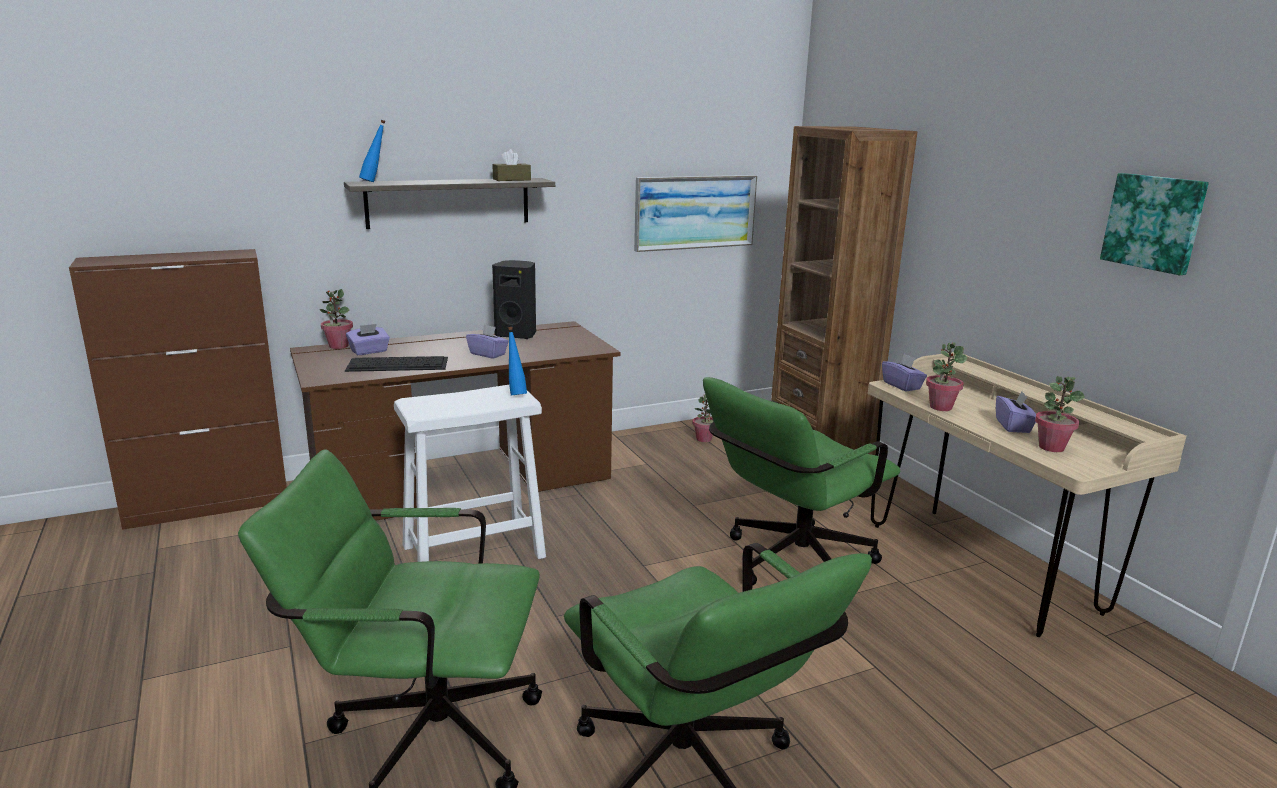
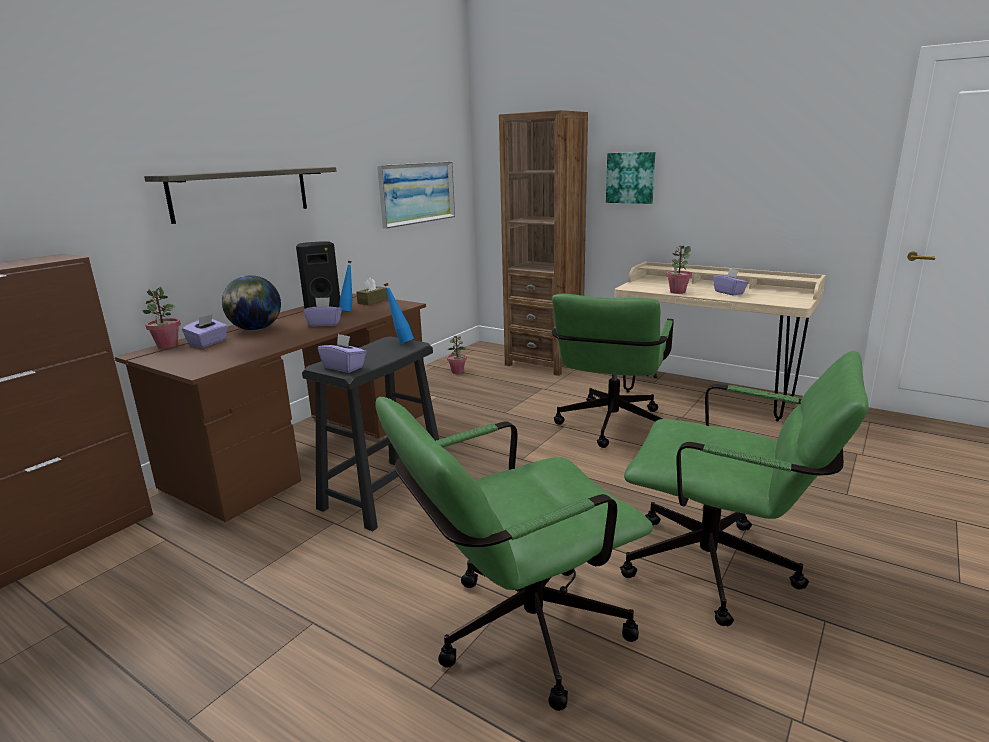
camera: 30 degrees left, 0 degrees up
keyboard [345,356,448,372] -> none
blue bottle [359,120,385,182] -> blue bottle moved to [339,261,352,312]
white stool [394,385,546,562] -> black stool [302,337,439,532]
brown tissue box [492,149,531,181] -> brown tissue box moved to [356,277,388,306]
purple tissue box [882,354,927,391] -> purple tissue box moved to [318,334,366,373]
potted plant [1035,376,1085,452] -> none
picture [1100,173,1209,275] -> picture moved to [606,152,655,204]
none -> globe [222,275,281,331]

